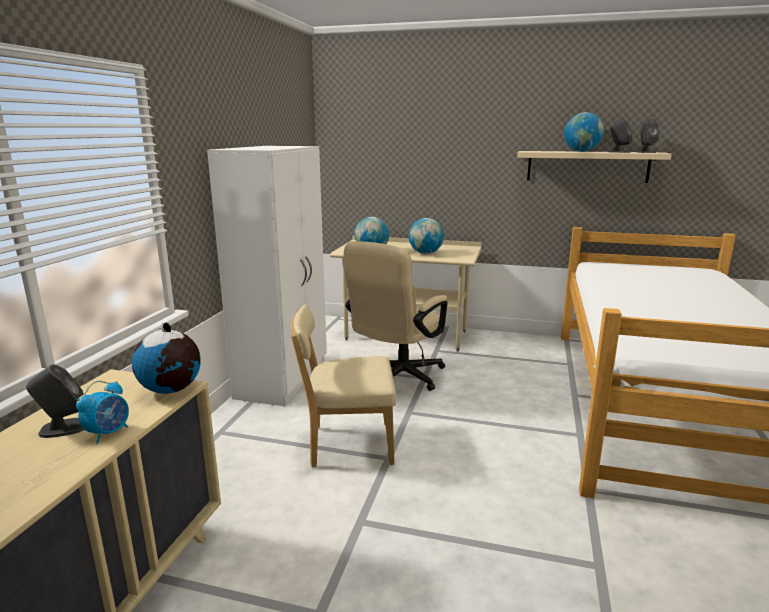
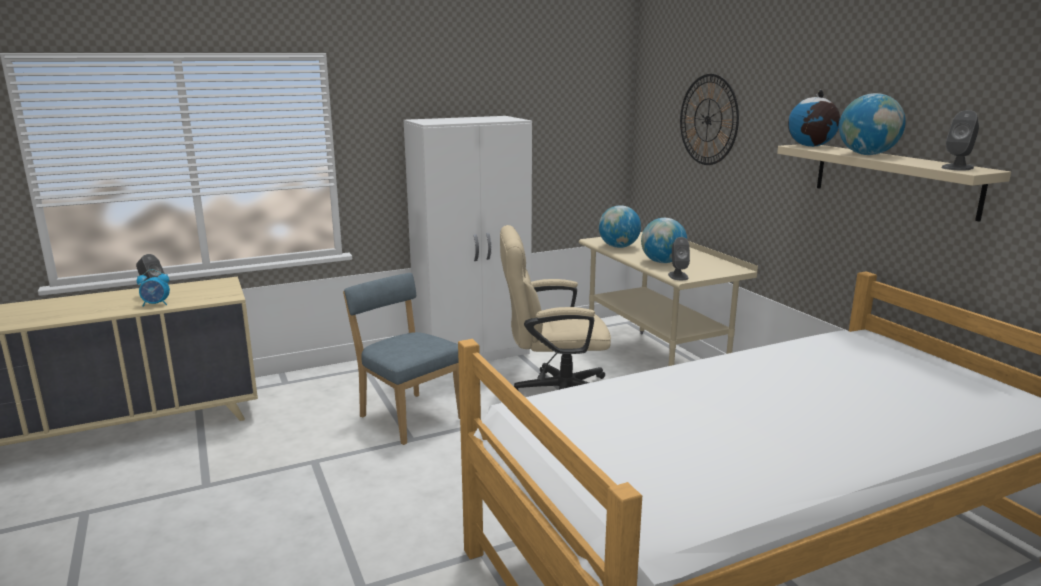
camera: 50 degrees right, 0 degrees up
globe [132,323,201,394] -> globe moved to [788,90,840,147]
beige chair [291,304,396,467] -> blue chair [343,273,460,445]
grey speaker [609,119,633,153] -> grey speaker moved to [668,237,690,280]
none -> wall clock [680,74,739,165]

